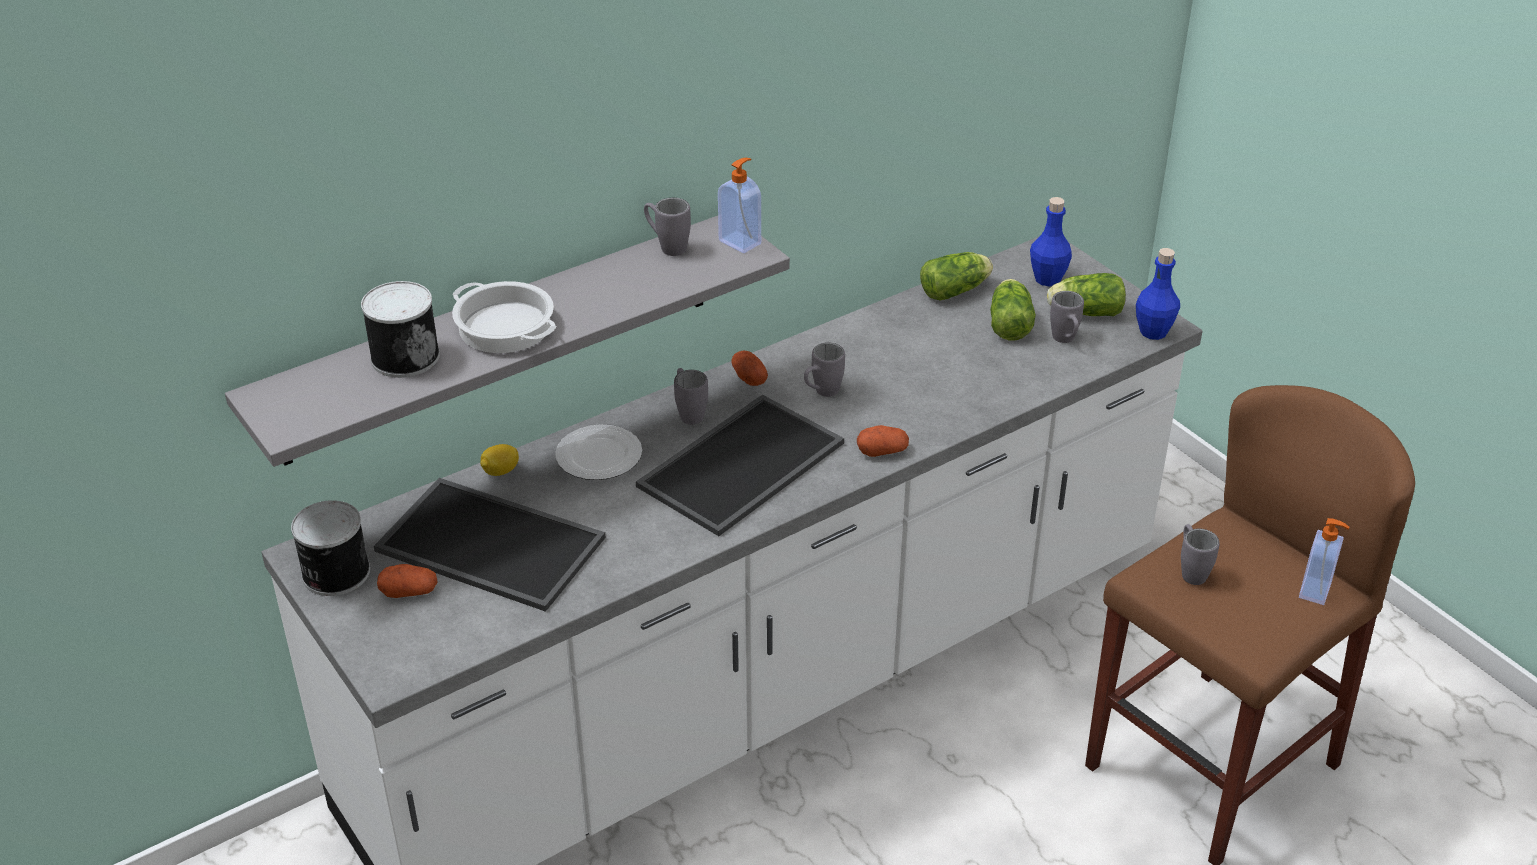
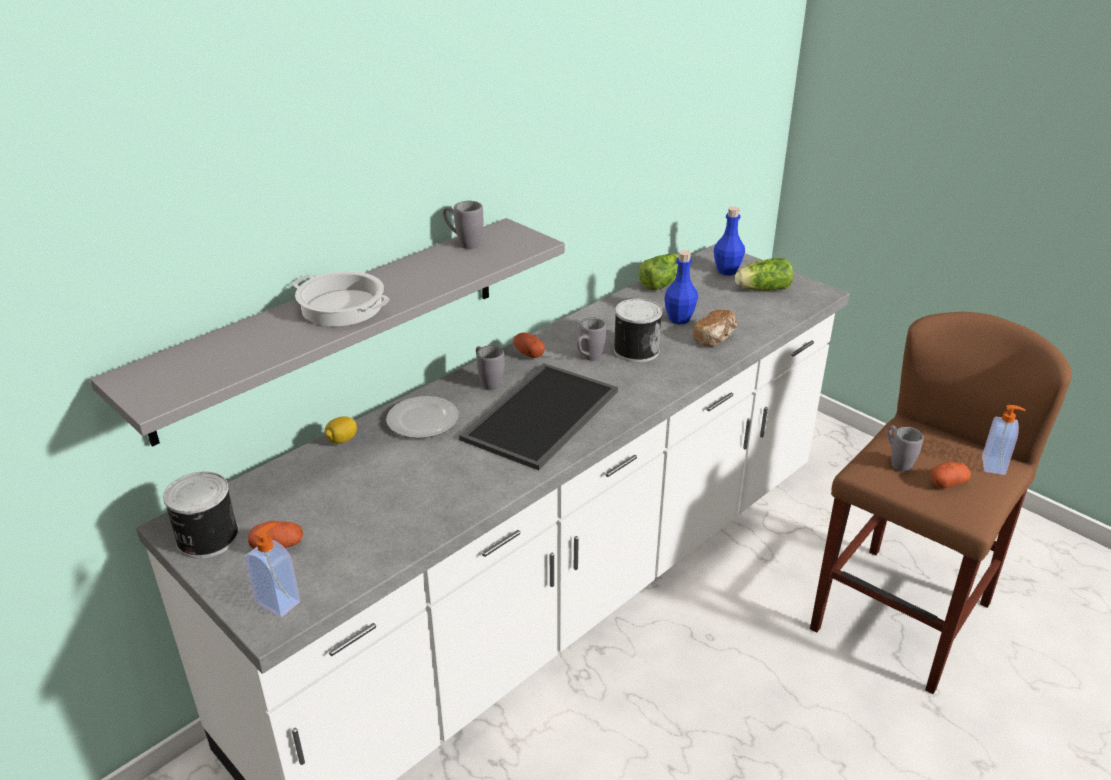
camera: 10 degrees left, 5 degrees down
can [361,281,440,378] -> can moved to [614,299,662,362]
tray [374,478,606,612] -> none
soap dispenser [718,158,761,253] -> soap dispenser moved to [245,523,300,618]
potato [857,425,909,457] -> potato moved to [931,462,971,488]
lettuce [990,279,1036,341] -> none
grey mug [1050,291,1084,343] -> none
blue bottle [1136,248,1180,340] -> blue bottle moved to [664,250,698,324]
none -> bread [693,309,737,347]

